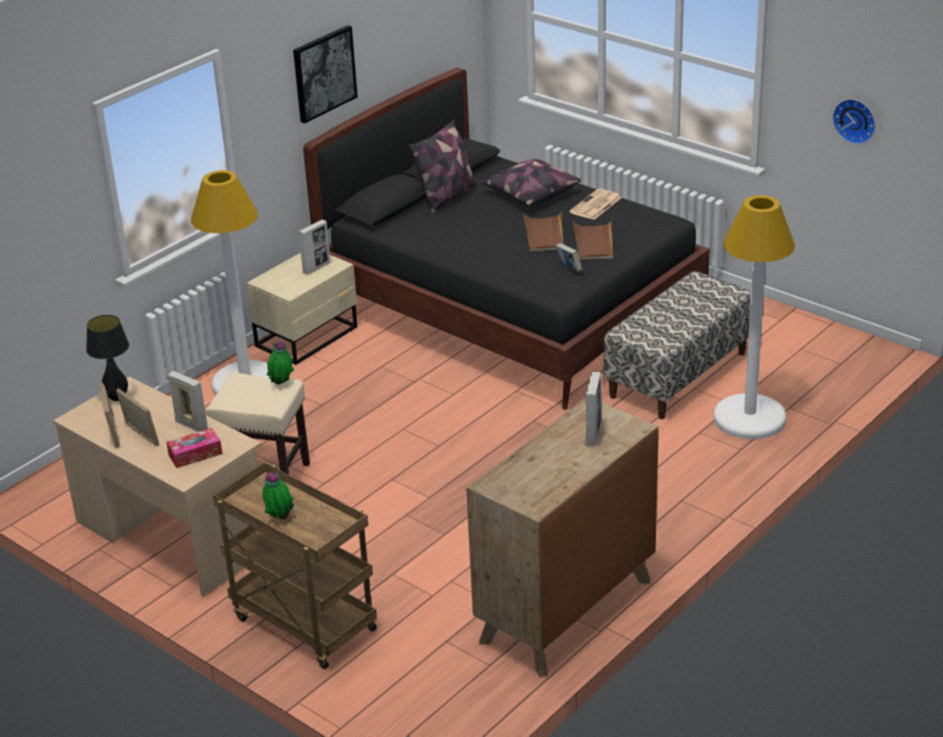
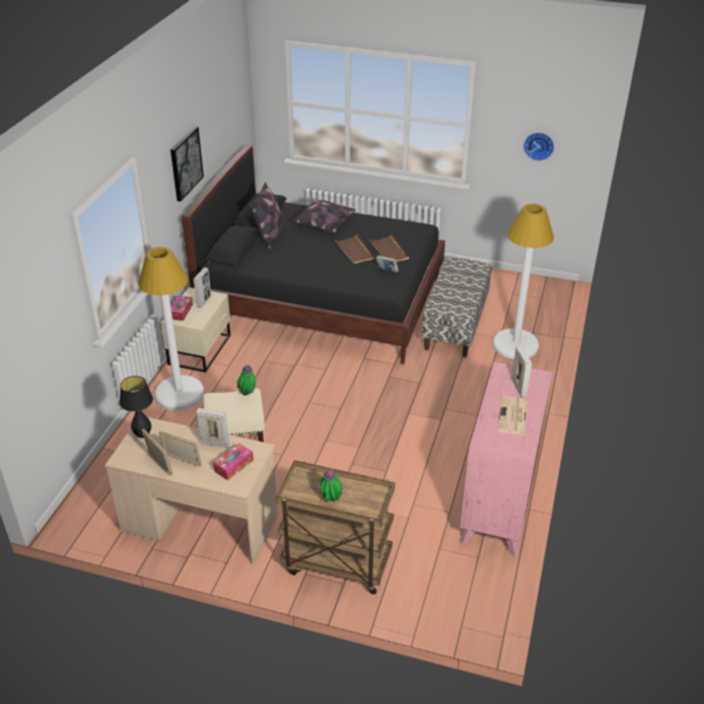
camera: 25 degrees left, 5 degrees up
brown dresser [466,399,659,677] -> pink dresser [459,361,553,557]
newspaper [569,189,622,220] -> newspaper moved to [498,396,528,436]
none -> tissue box [171,295,193,321]

